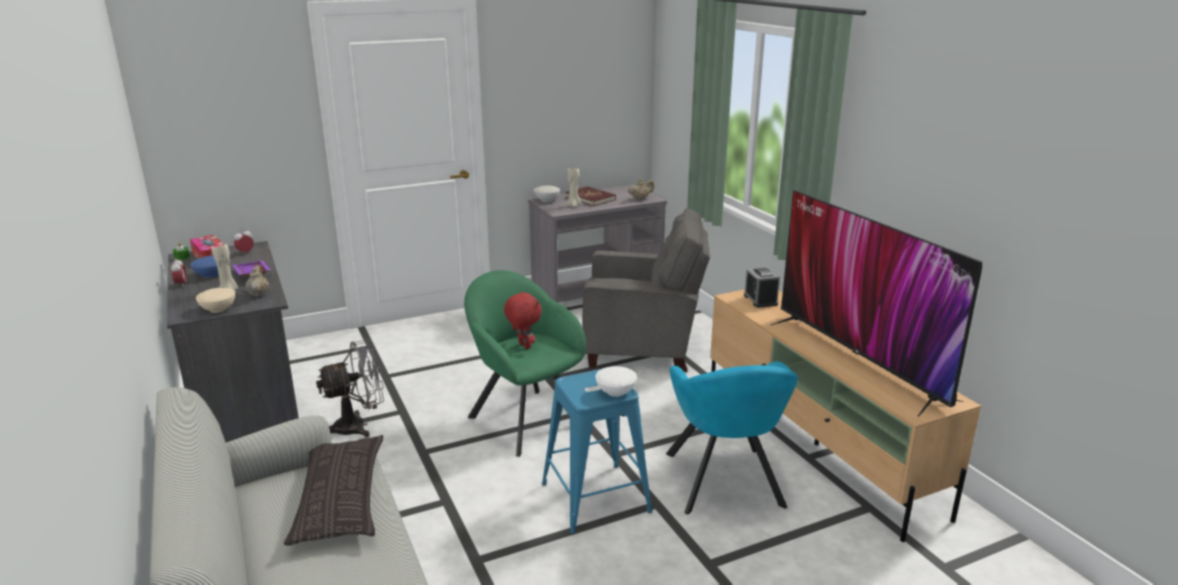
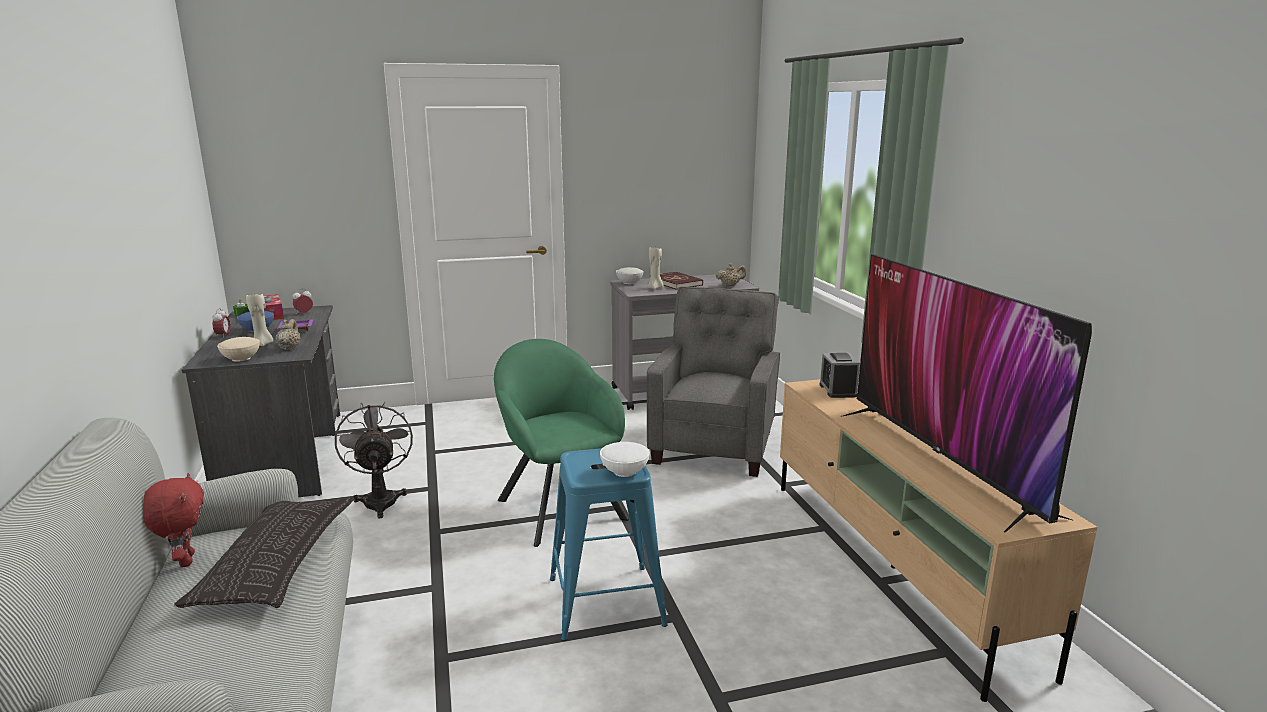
camera: 10 degrees right, 5 degrees down
grey fan [316,339,384,438] -> grey fan turned 90 degrees counterclockwise [335,401,413,518]
red plush toy [504,291,542,349] -> red plush toy moved to [143,473,204,568]
grey armchair [582,209,710,372] -> grey armchair turned 90 degrees counterclockwise [647,287,780,477]
turquoise armchair [666,361,798,514] -> none

